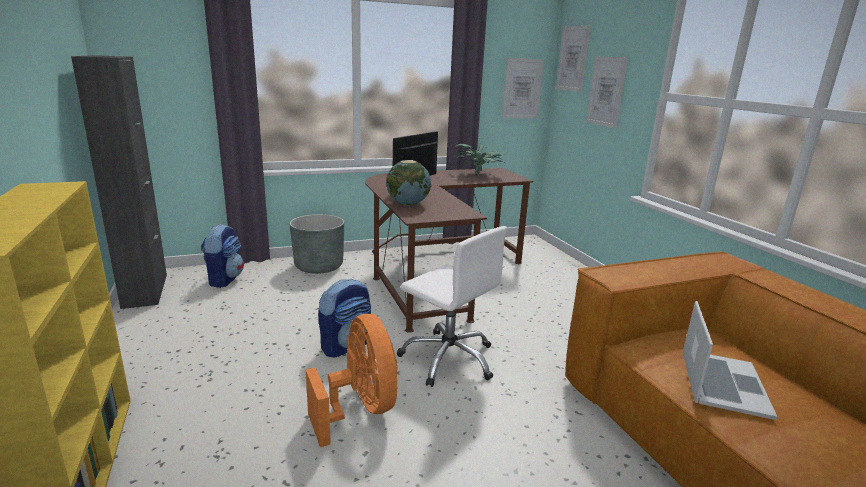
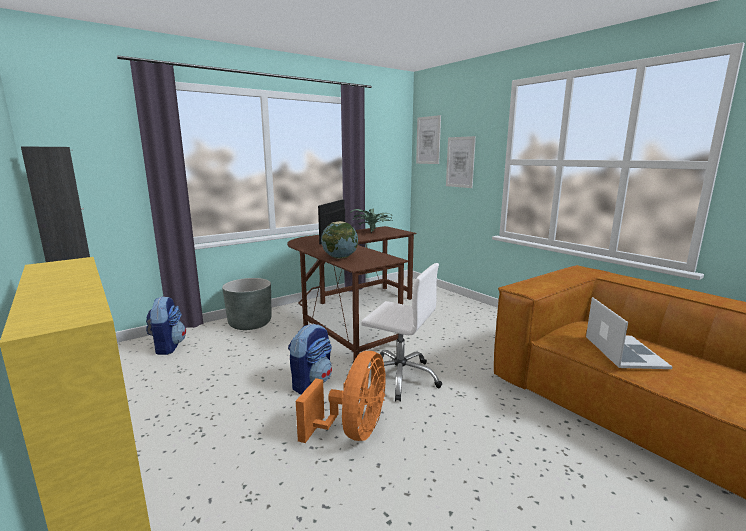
camera: 15 degrees left, 5 degrees down
orange fan [306,314,398,447] -> orange fan turned 60 degrees clockwise [296,351,386,443]
picture [502,58,544,118] -> none

